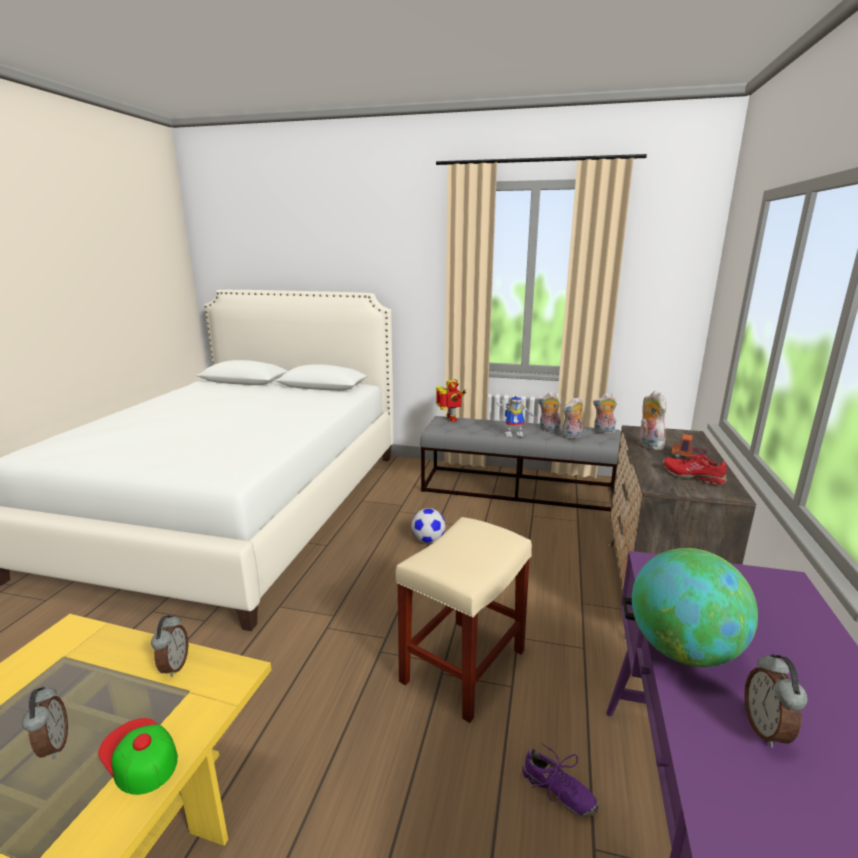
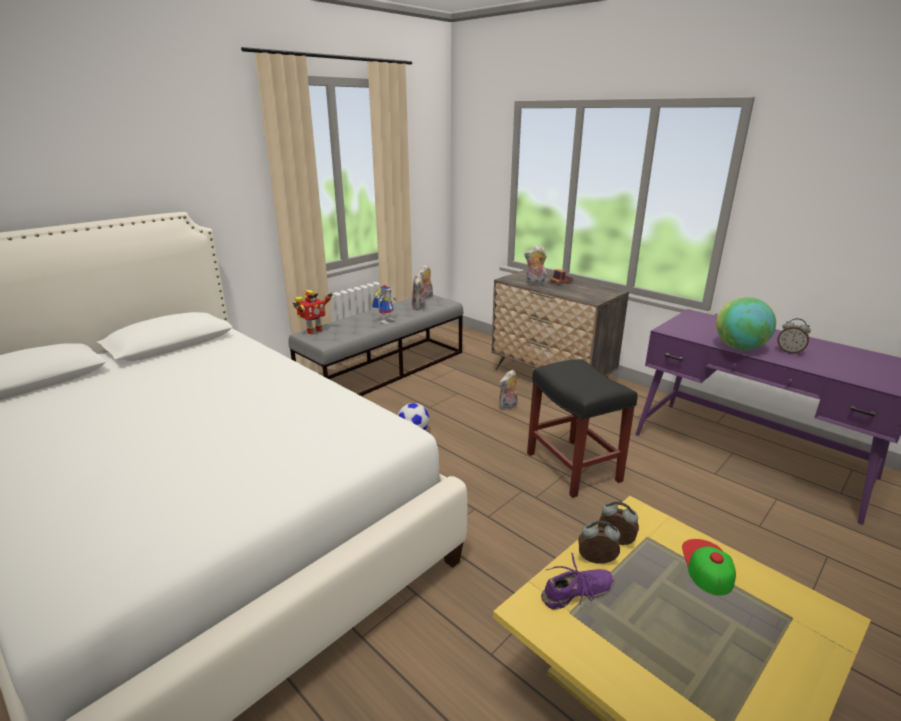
camera: 60 degrees left, 5 degrees up
alarm clock [22,687,68,759] -> alarm clock moved to [578,521,620,563]
cap [98,718,178,795] -> cap turned 120 degrees clockwise [682,539,736,595]
beige stool [395,517,532,723] -> black stool [527,359,637,498]
toy robot [436,379,466,422] -> toy robot turned 120 degrees clockwise [293,290,333,334]
purple shoe [522,744,598,817] -> purple shoe moved to [541,553,615,610]
plush toy [538,392,561,433] -> plush toy moved to [499,369,518,410]
red shoe [662,454,727,485] -> none

